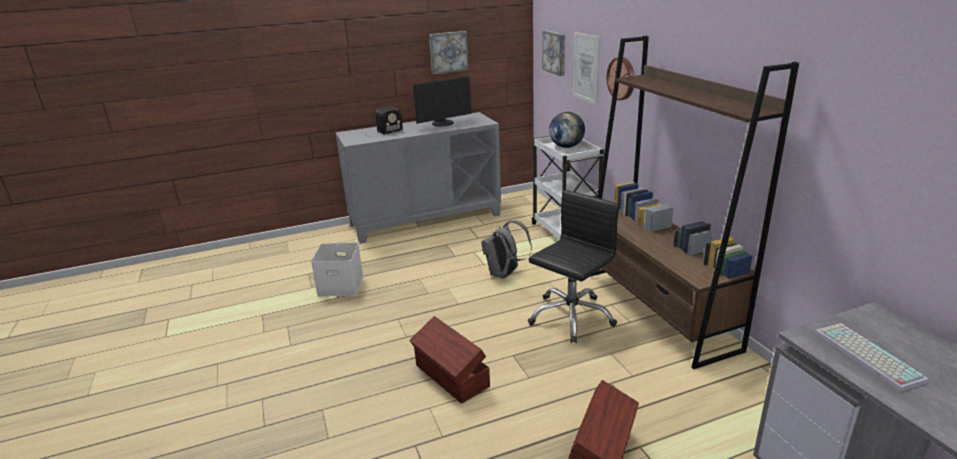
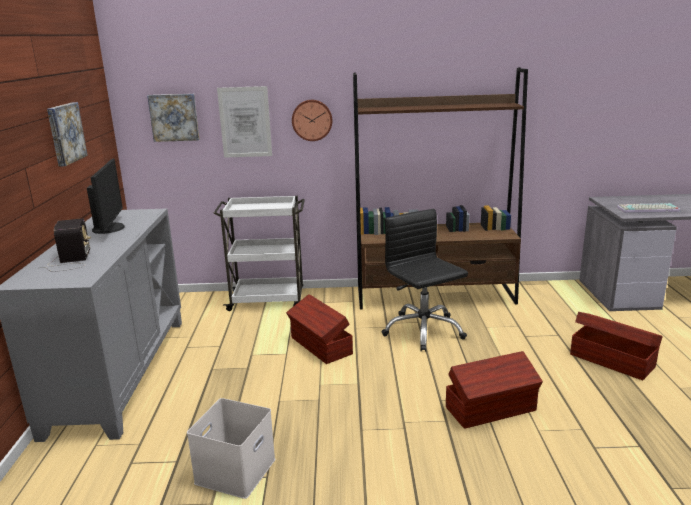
camera: 70 degrees left, 5 degrees down
grey backpack [481,221,532,279] -> brown storage box [286,294,353,364]
globe [549,112,585,148] -> none

